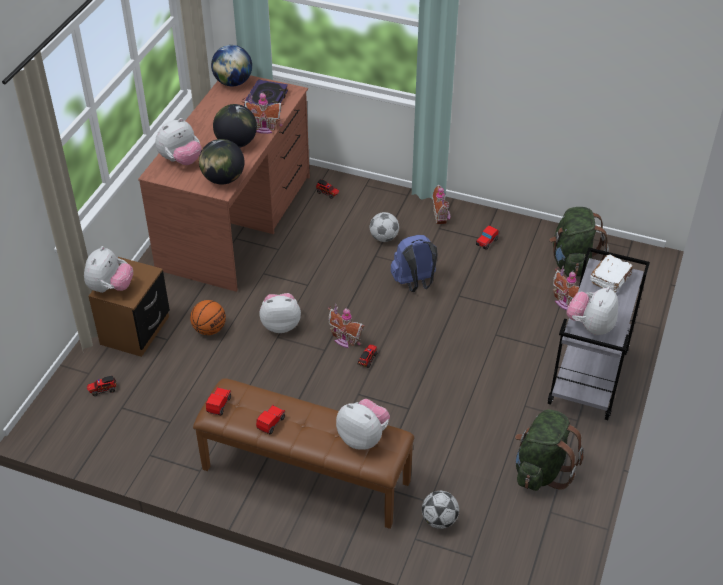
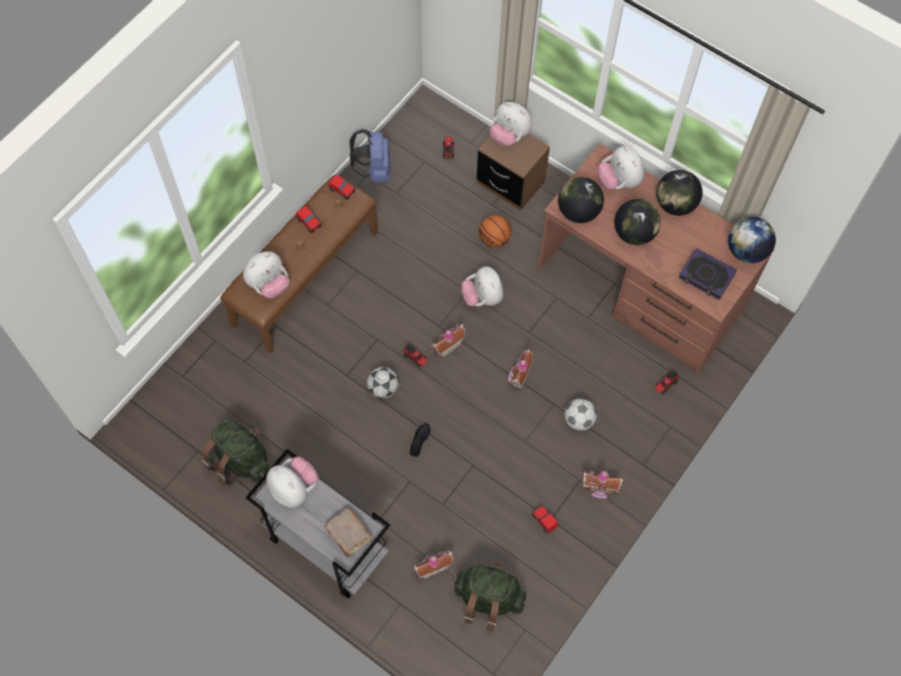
camera: 105 degrees right, 20 degrees up
toy house [242,92,284,134] -> toy house moved to [508,347,533,389]
plush toy [259,293,301,333] -> plush toy turned 150 degrees clockwise [461,266,503,306]
blue backpack [391,235,438,292] -> blue backpack moved to [349,129,390,183]
football [422,491,459,529] -> football moved to [367,367,399,399]
white book [590,255,633,293] -> brown book [324,508,372,558]
none -> black shoe [410,423,430,457]
none -> globe [656,170,703,216]

